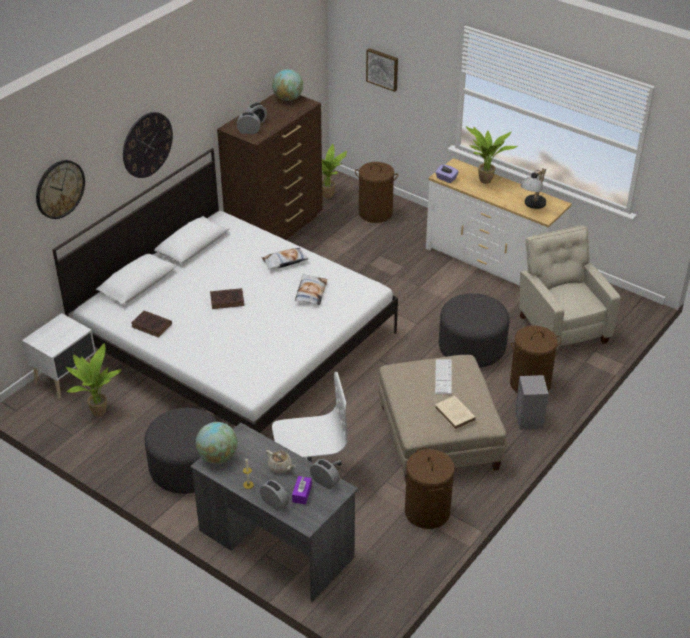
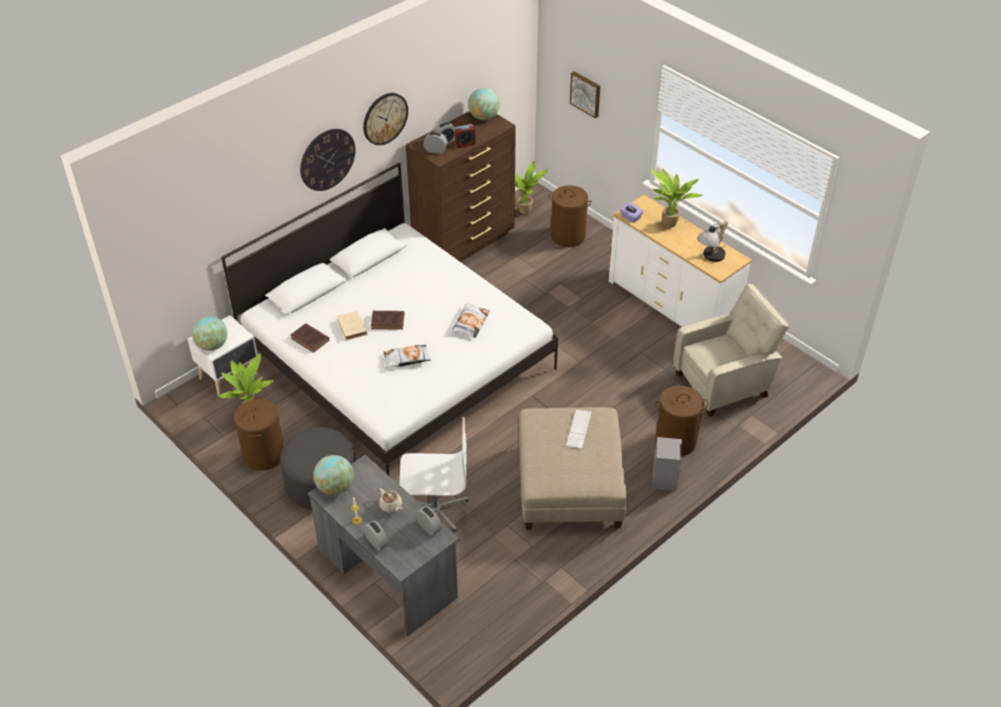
camera: 10 degrees right, 5 degrees up
wall clock [36,160,85,219] -> wall clock moved to [363,93,408,145]
pillow [261,248,309,270] -> pillow moved to [384,345,431,368]
purple tissue box [292,476,312,504] -> none
brown laundry basket [405,447,455,529] -> brown laundry basket moved to [234,397,284,471]
beige book [435,396,476,430] -> beige book moved to [337,311,367,340]
grey ottoman [439,293,509,368] -> none
beige armchair [519,225,620,350] -> beige armchair turned 75 degrees clockwise [673,284,789,417]
none -> globe [192,316,227,351]
none -> alarm clock [454,124,476,148]

